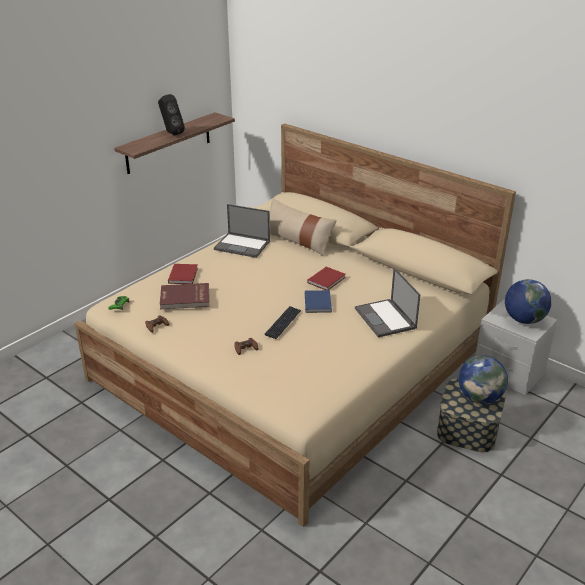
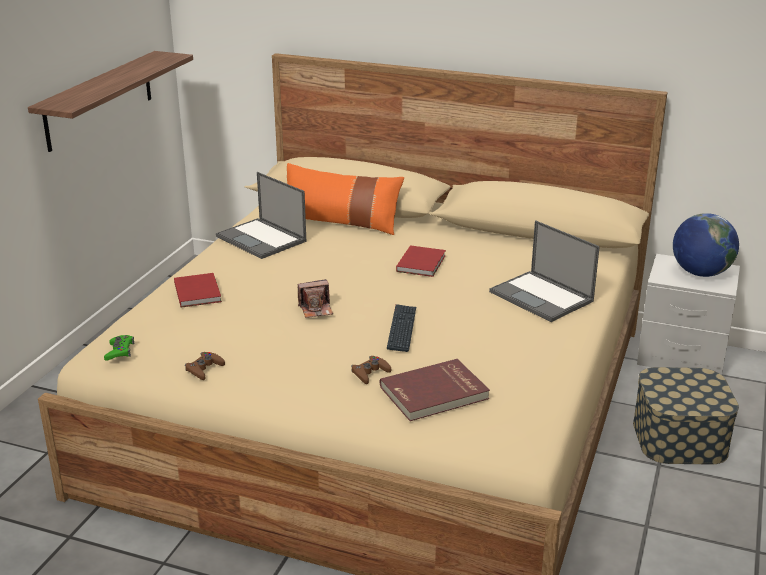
camera: 20 degrees left, 5 degrees down
black speaker [158,94,185,135] -> none
red book [159,283,209,309] -> red book moved to [380,359,490,421]
laptop [214,204,270,258] -> laptop turned 45 degrees clockwise [216,172,306,259]
beige pillow [270,198,337,256] -> orange pillow [287,163,404,235]
blue book [305,290,332,313] -> none
globe [458,355,508,404] -> none
none -> camera [297,279,333,318]

